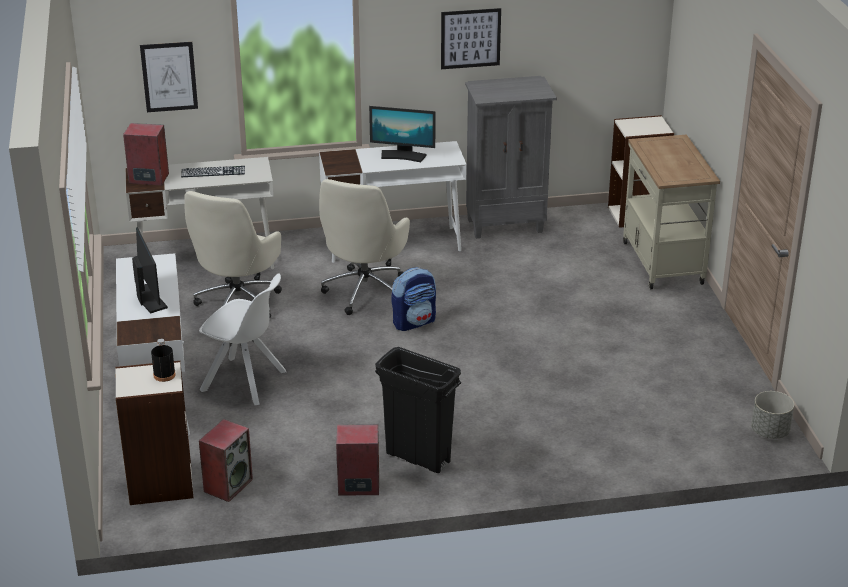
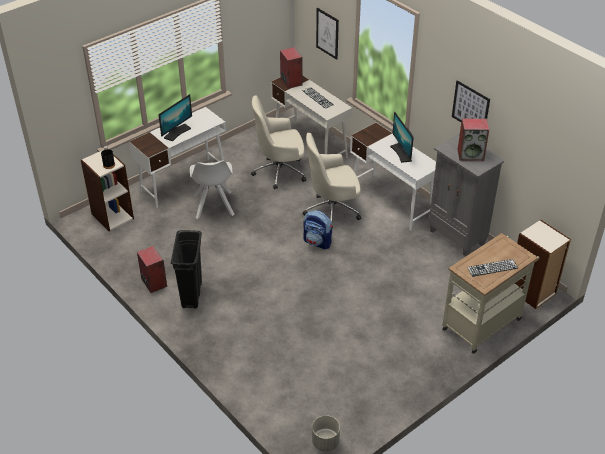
camera: 60 degrees right, 10 degrees up
speaker [199,419,253,502] -> speaker moved to [458,119,489,161]
none -> keyboard [467,259,518,277]

